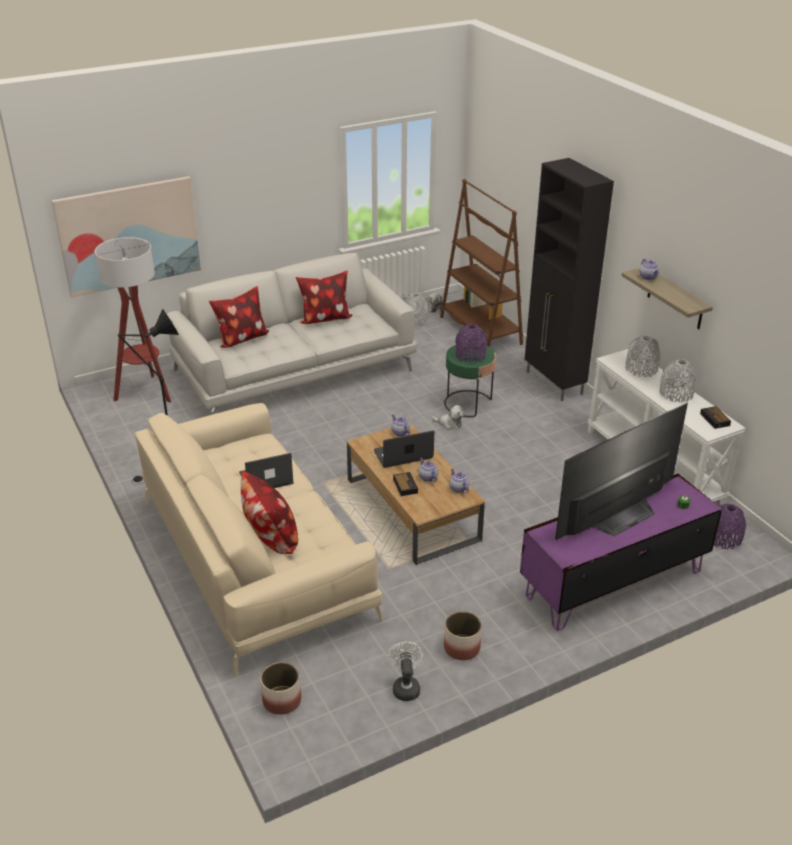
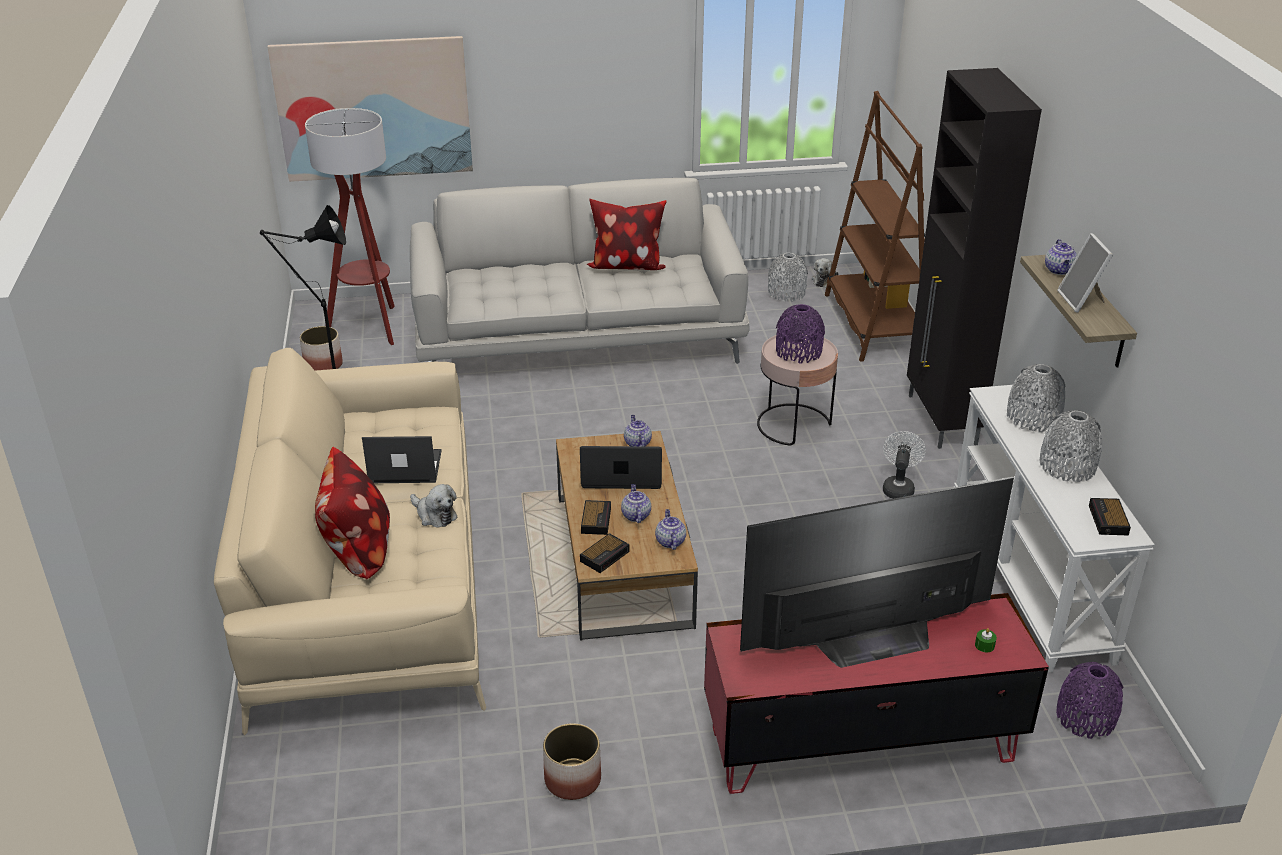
camera: 20 degrees right, 0 degrees up
pillow [209,286,269,348] -> none
planter [260,662,301,715] -> planter moved to [300,326,343,371]
white fan [387,642,424,701] -> white fan moved to [883,431,926,499]
plush toy [431,405,464,430] -> plush toy moved to [410,484,457,528]
green side table [444,345,496,418] -> pink side table [757,333,838,446]
purple tv stand [520,474,722,631] -> red tv stand [704,593,1049,794]
none -> alarm clock [580,533,630,573]
none -> picture frame [1057,233,1113,313]

